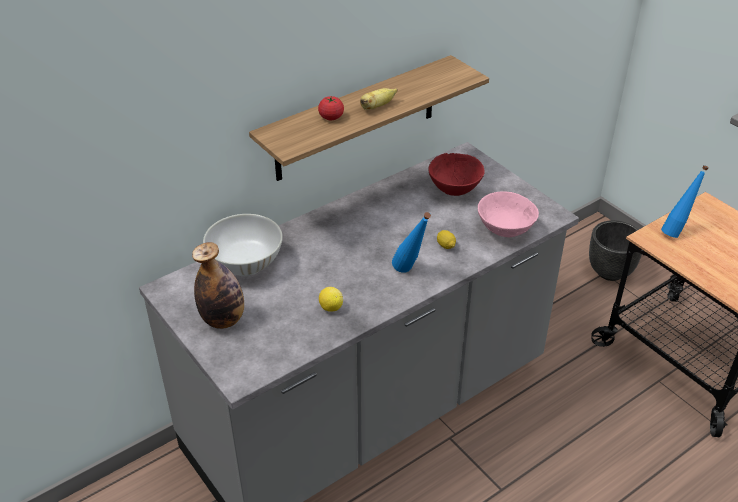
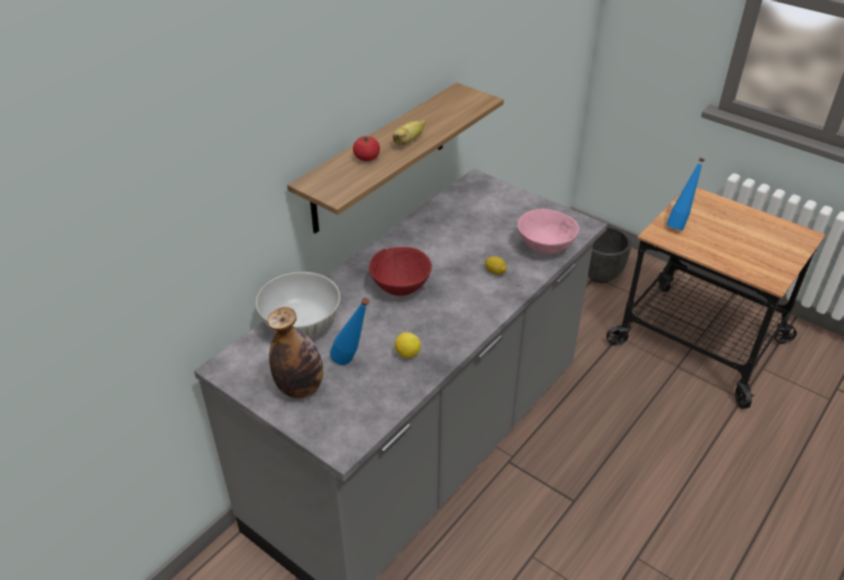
camera: 15 degrees left, 0 degrees up
blue bottle [392,212,431,273] -> blue bottle moved to [330,298,369,365]
red bowl [428,153,485,196] -> red bowl moved to [369,247,432,296]

